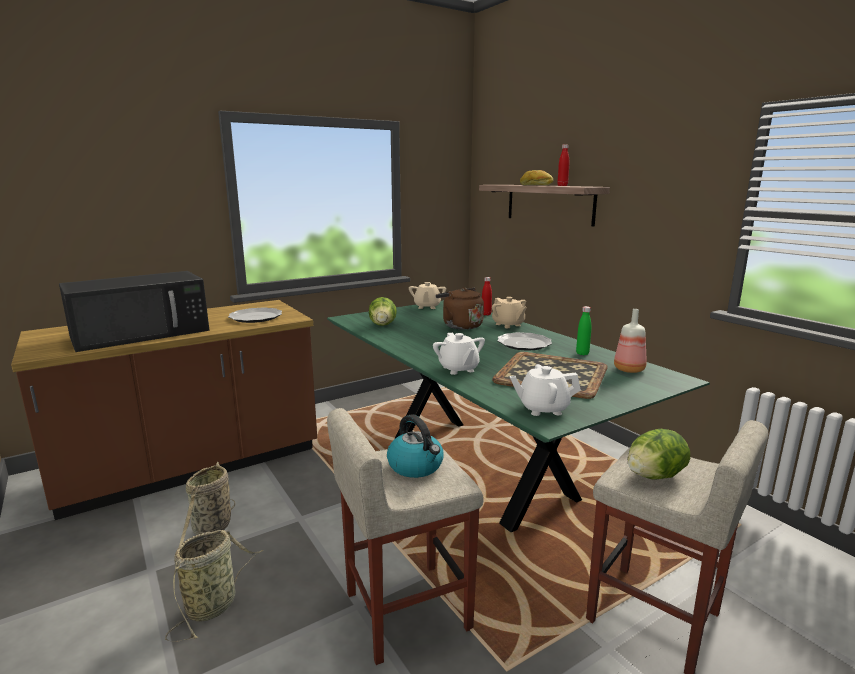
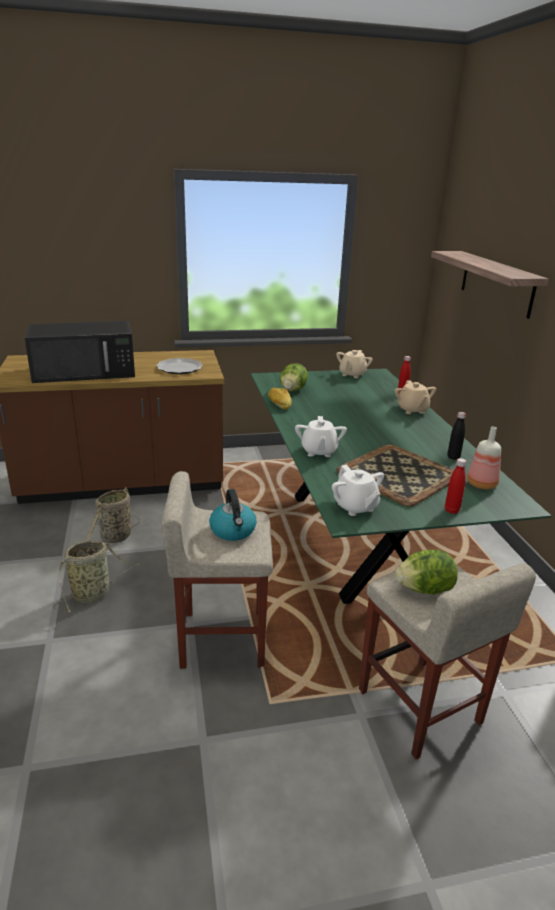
camera: 20 degrees right, 10 degrees up
brown kettle [435,288,484,330] -> none
plate [497,332,552,350] -> none
white teapot [510,364,581,416] -> white teapot turned 135 degrees counterclockwise [332,465,384,516]
bread [520,170,553,186] -> bread moved to [268,387,292,409]
red bottle [557,144,569,186] -> red bottle moved to [445,458,466,514]
green bottle [576,306,591,355] -> black bottle [448,412,466,460]

